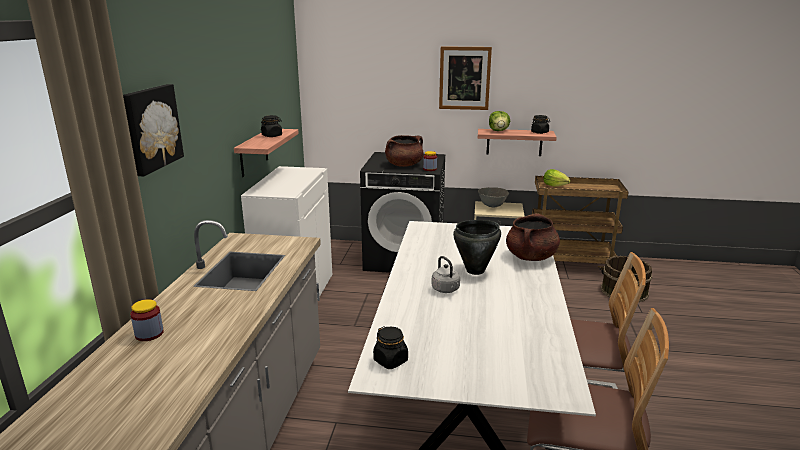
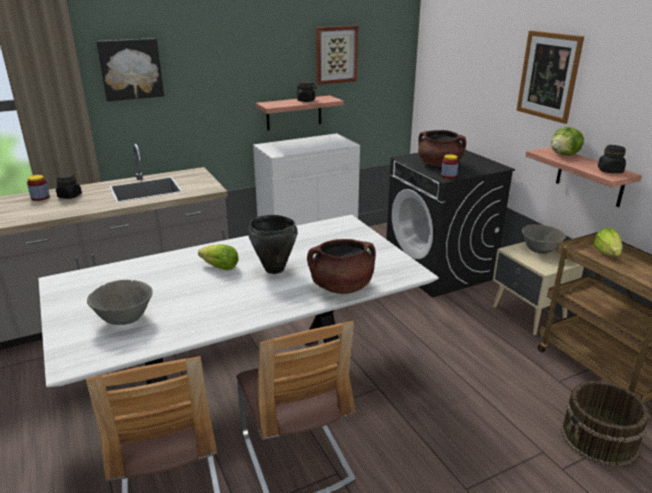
camera: 55 degrees right, 5 degrees up
black jar [373,326,408,369] -> black jar moved to [56,173,82,199]
grey kettle [431,256,460,293] -> lettuce [198,244,239,270]
none -> grey bowl [87,280,153,325]
none -> picture [316,26,358,85]

